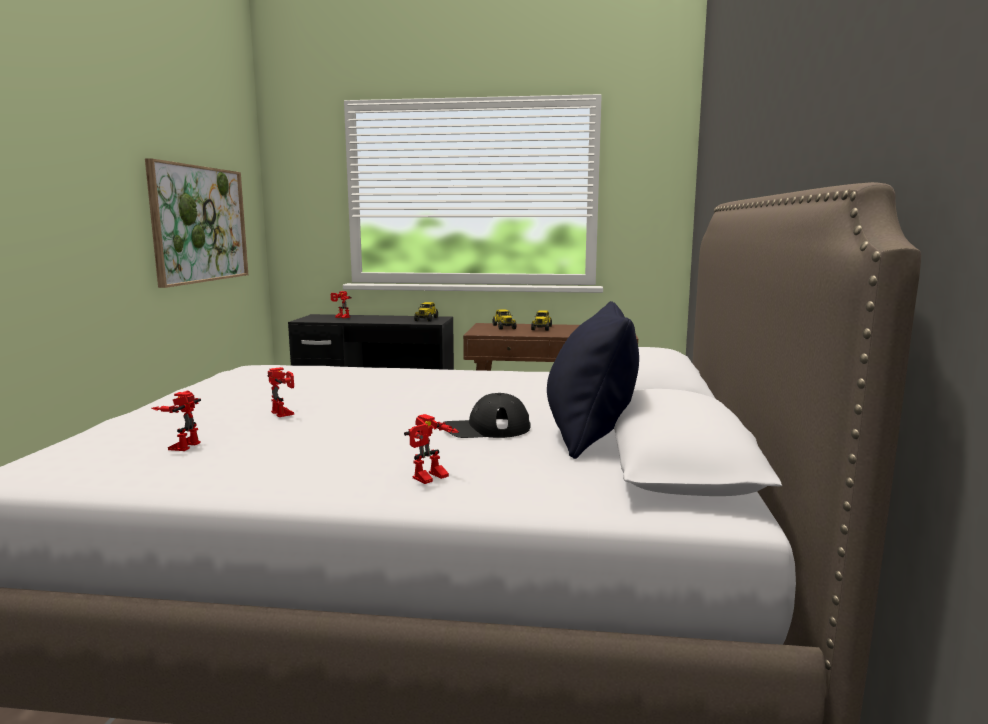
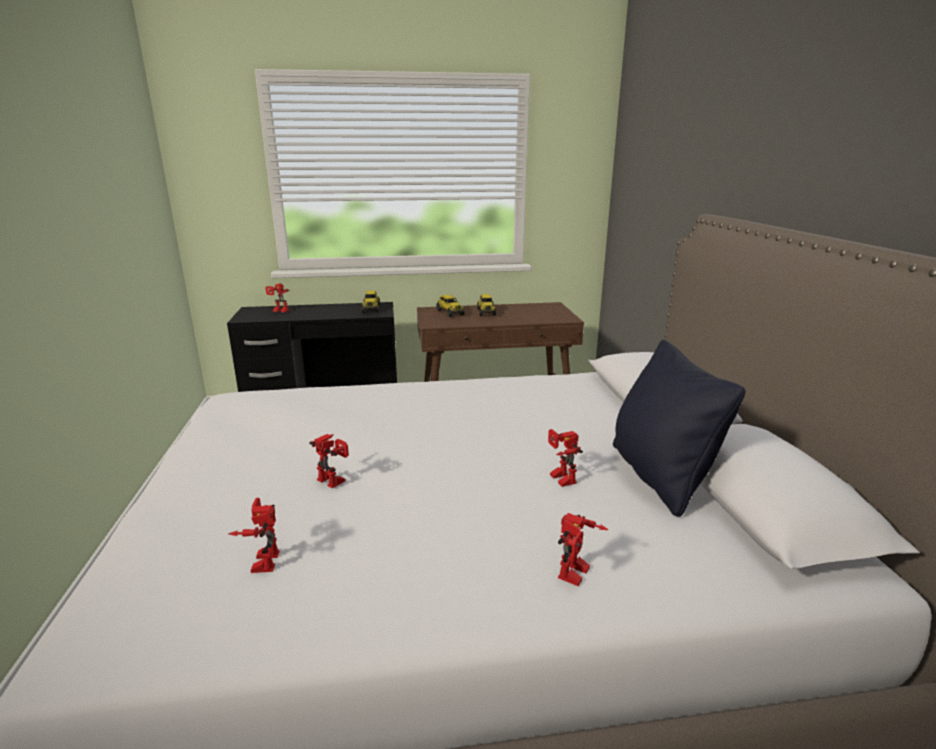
camera: 15 degrees left, 10 degrees up
picture [145,159,248,288] -> none
black cap [443,393,530,438] -> toy robot [548,429,583,487]

